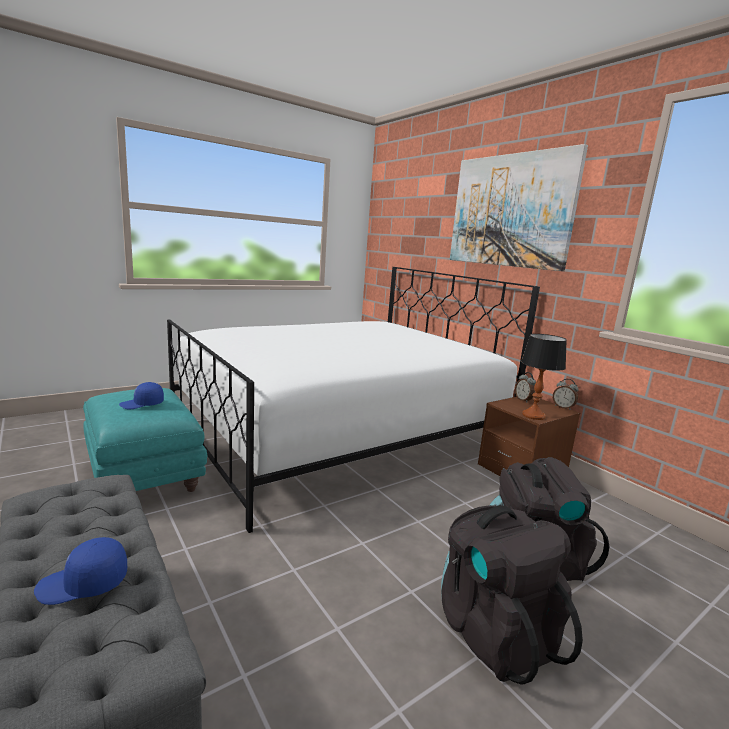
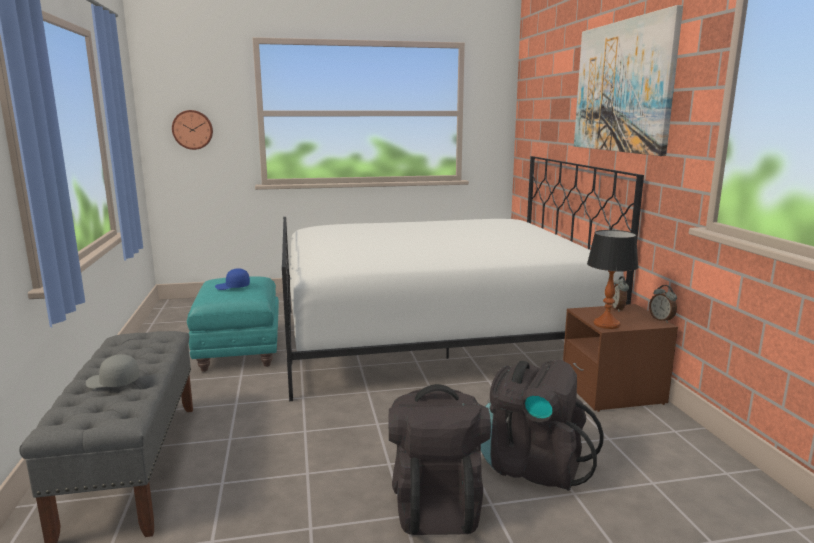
camera: 25 degrees right, 0 degrees up
blue cap [34,537,127,605] -> grey cap [86,354,140,388]
none -> wall clock [172,110,213,150]

